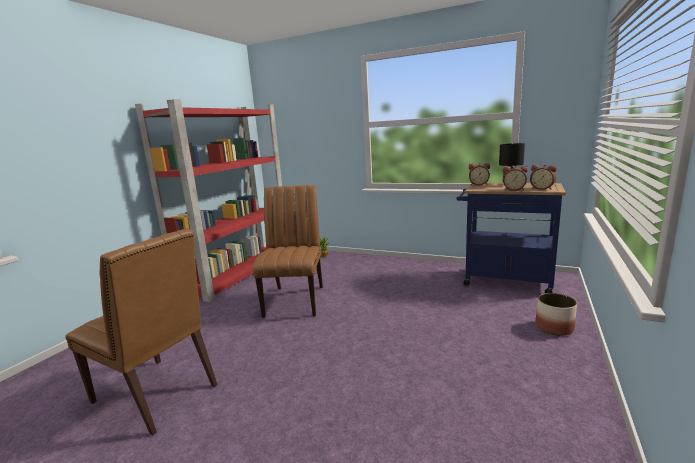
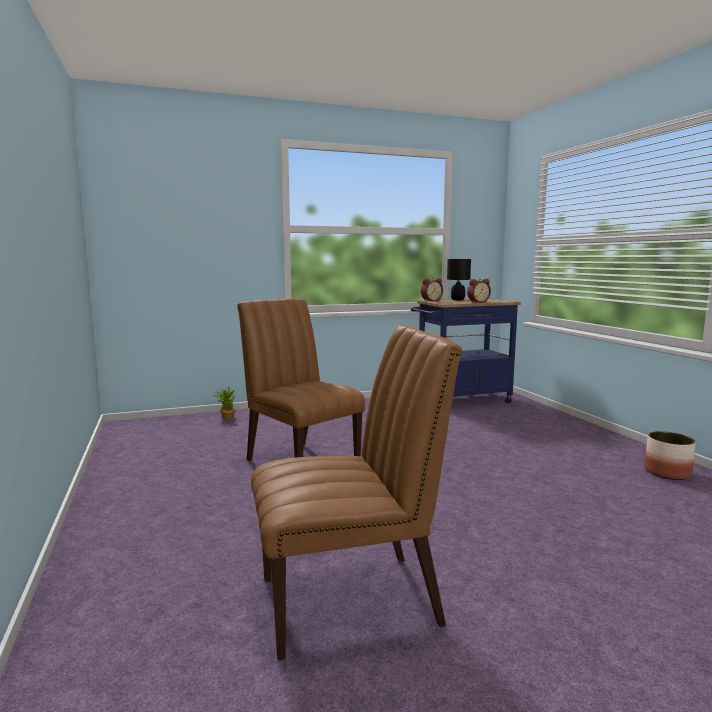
camera: 45 degrees left, 5 degrees down
red bookcase [135,99,282,302] -> none
alarm clock [530,165,557,190] -> none
planter [536,293,577,336] -> planter moved to [644,431,696,480]

